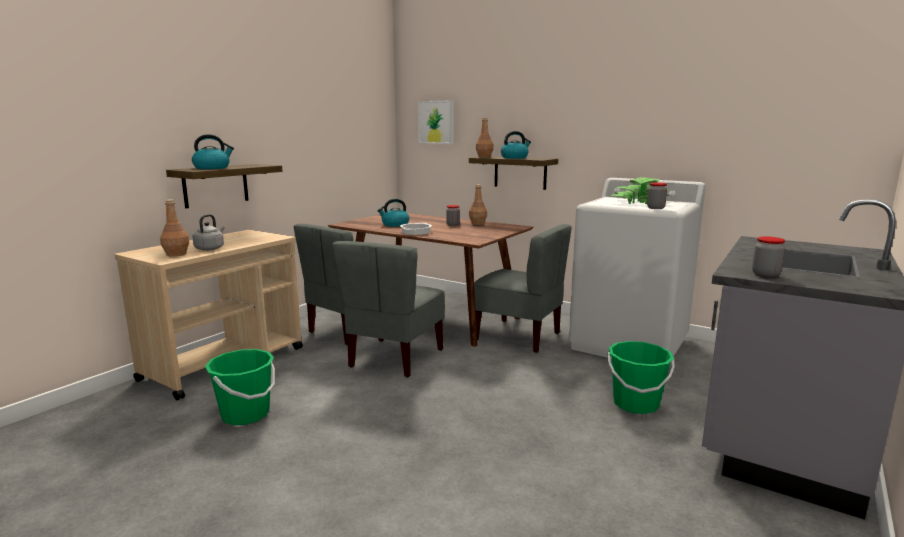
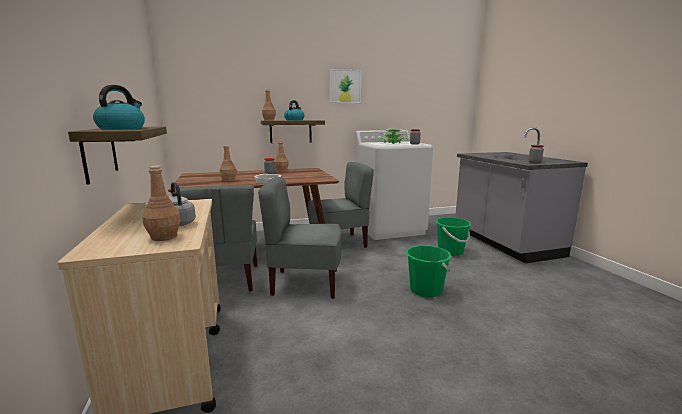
camera: 50 degrees left, 0 degrees up
green bucket [205,349,275,425] -> green bucket moved to [406,245,452,298]
grey chair [332,241,445,378] -> grey chair turned 120 degrees clockwise [258,177,342,299]
kettle [377,199,409,227] -> brown bottle [220,145,237,182]
picture [418,100,454,144] -> picture moved to [330,69,361,103]

